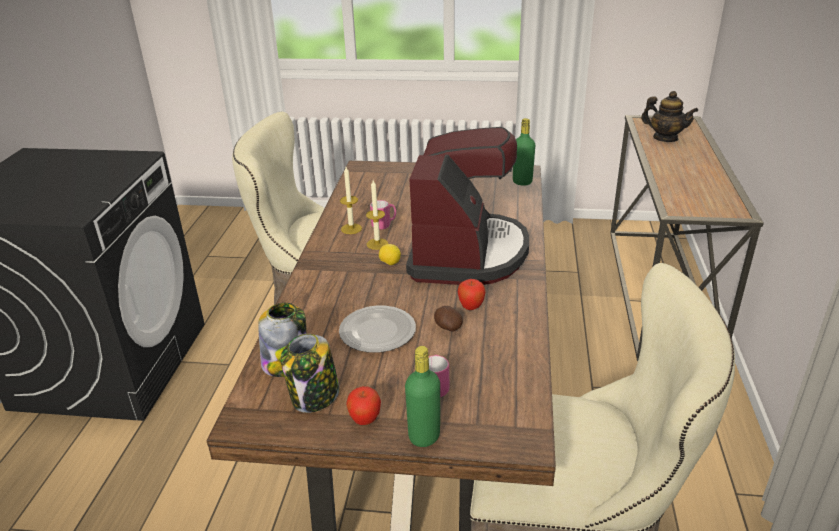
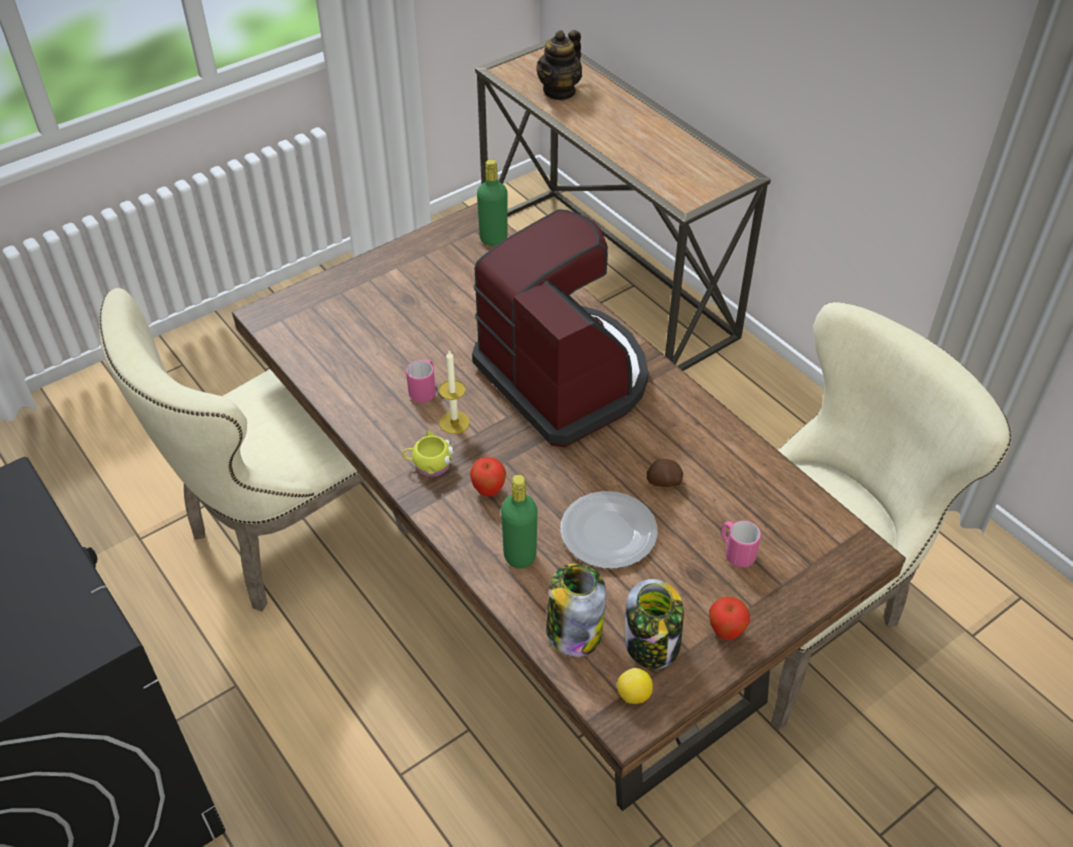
camera: 45 degrees left, 15 degrees up
candle [340,167,362,234] -> none
lemon [379,244,401,265] -> lemon moved to [617,668,653,704]
green bottle [405,346,440,447] -> green bottle moved to [501,475,537,568]
apple [458,279,486,310] -> apple moved to [470,457,506,497]
teapot [641,91,698,142] -> teapot turned 135 degrees clockwise [536,30,582,100]
none -> yellow mug [402,430,454,477]

